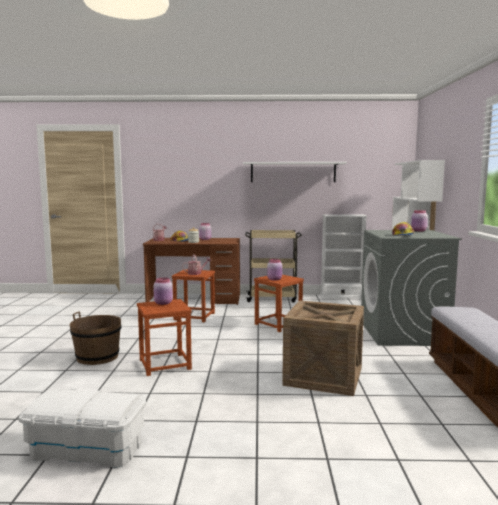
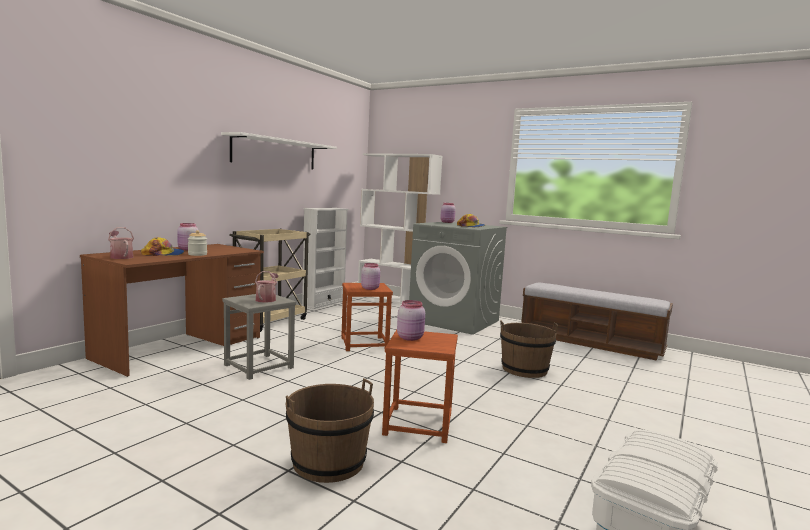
camera: 60 degrees left, 0 degrees up
brown stool [172,269,215,322] -> grey stool [223,294,296,380]
crate [282,301,364,396] -> brown bucket [500,320,558,378]

